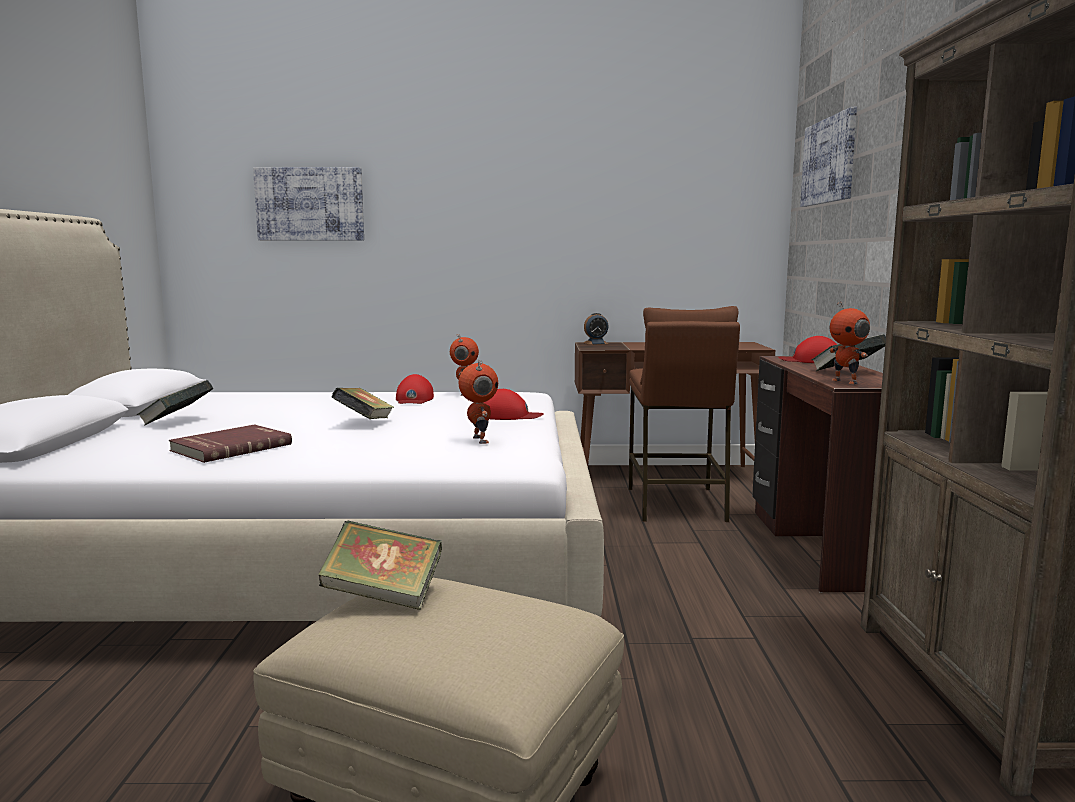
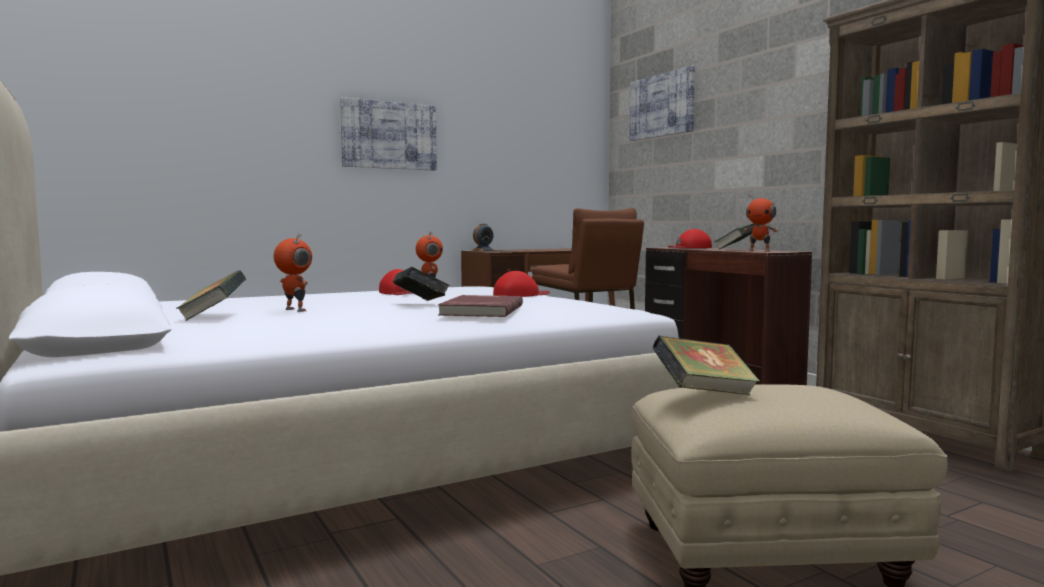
camera: 30 degrees left, 5 degrees down
red book [169,424,292,463] -> red book moved to [438,295,523,317]
picture [253,167,364,240] -> picture moved to [340,97,437,171]
toy robot [458,360,498,444] -> toy robot moved to [274,233,312,312]

